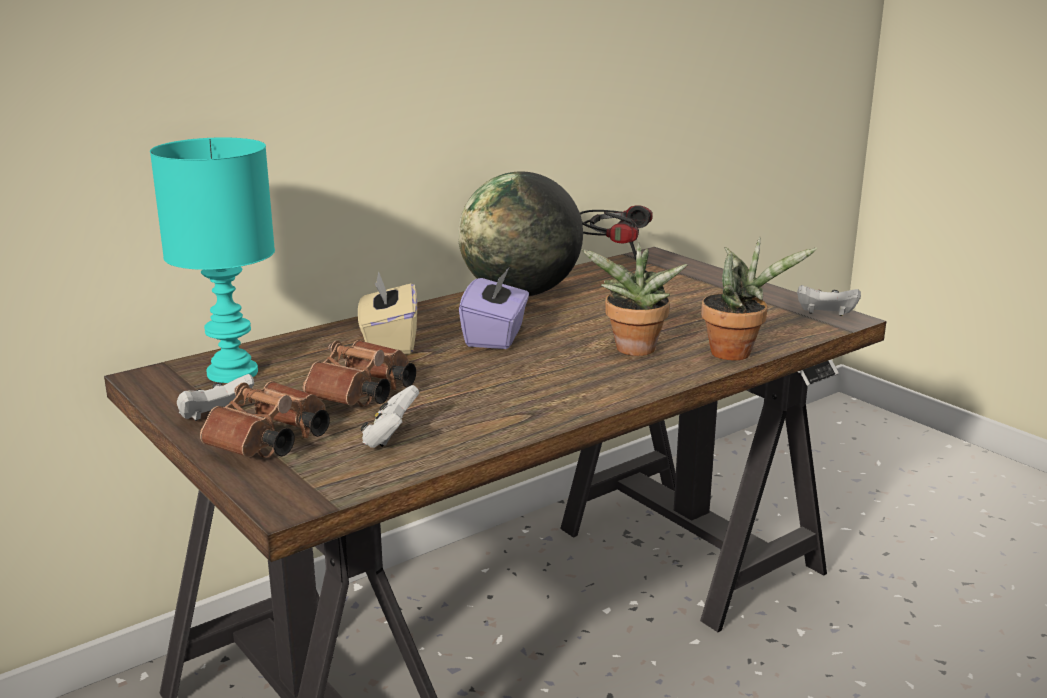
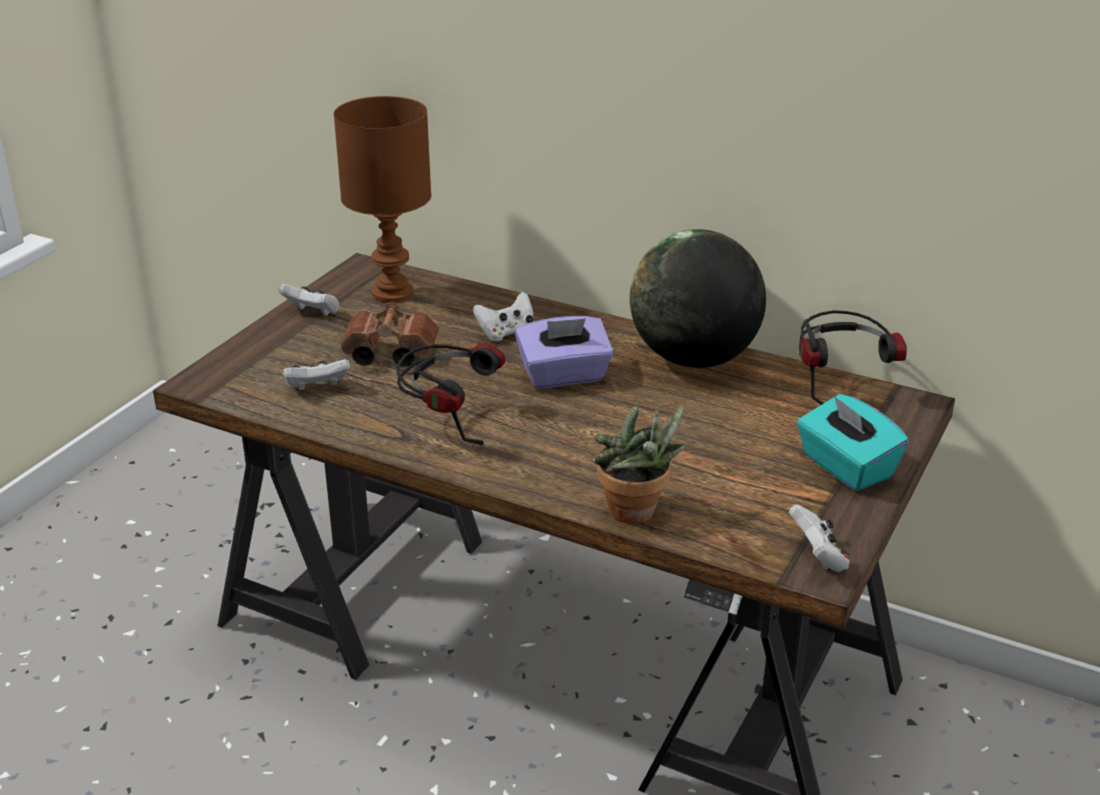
camera: 65 degrees right, 10 degrees up
turquoise table lamp [150,137,275,383] -> brown table lamp [334,96,431,303]
brown binoculars [200,381,330,458] -> none
beige tissue box [358,271,417,354] -> white game controller [473,292,534,341]
potted plant [581,242,688,356] -> none
none -> headphones [396,344,505,445]
none -> turquoise tissue box [797,394,909,491]

